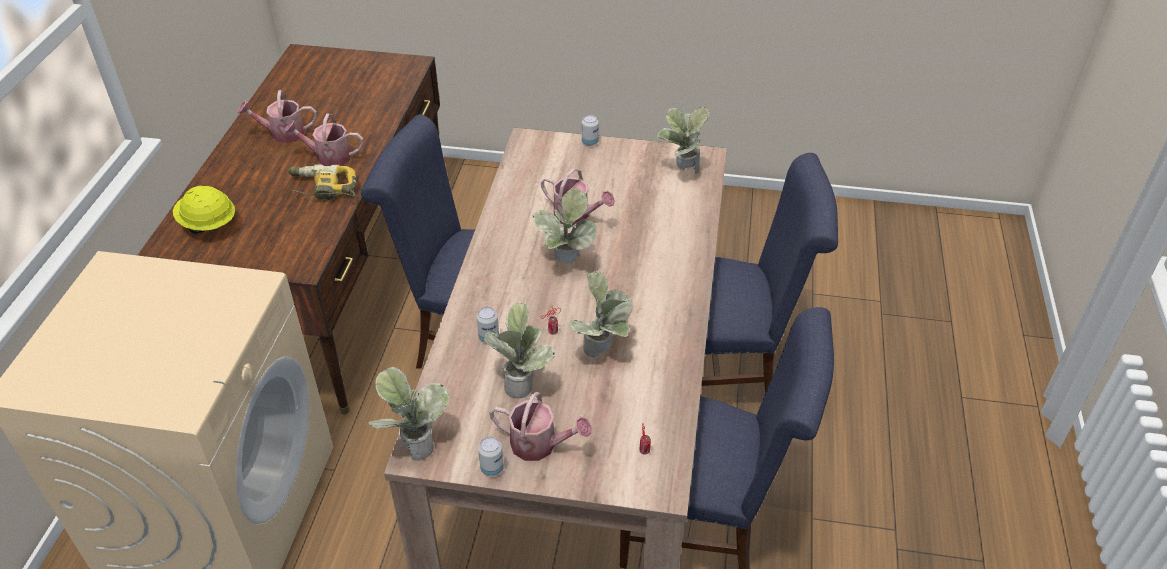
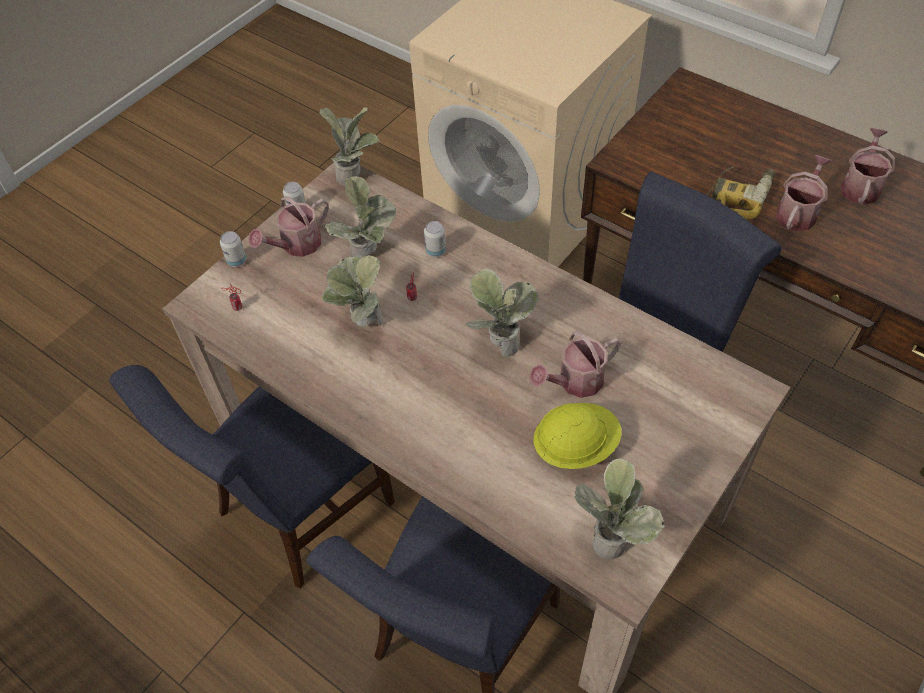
camera: 120 degrees right, 10 degrees up
yellow hard hat [173,185,235,234] -> yellow hard hat moved to [534,403,621,469]
can [582,115,599,146] -> can moved to [220,231,247,267]

